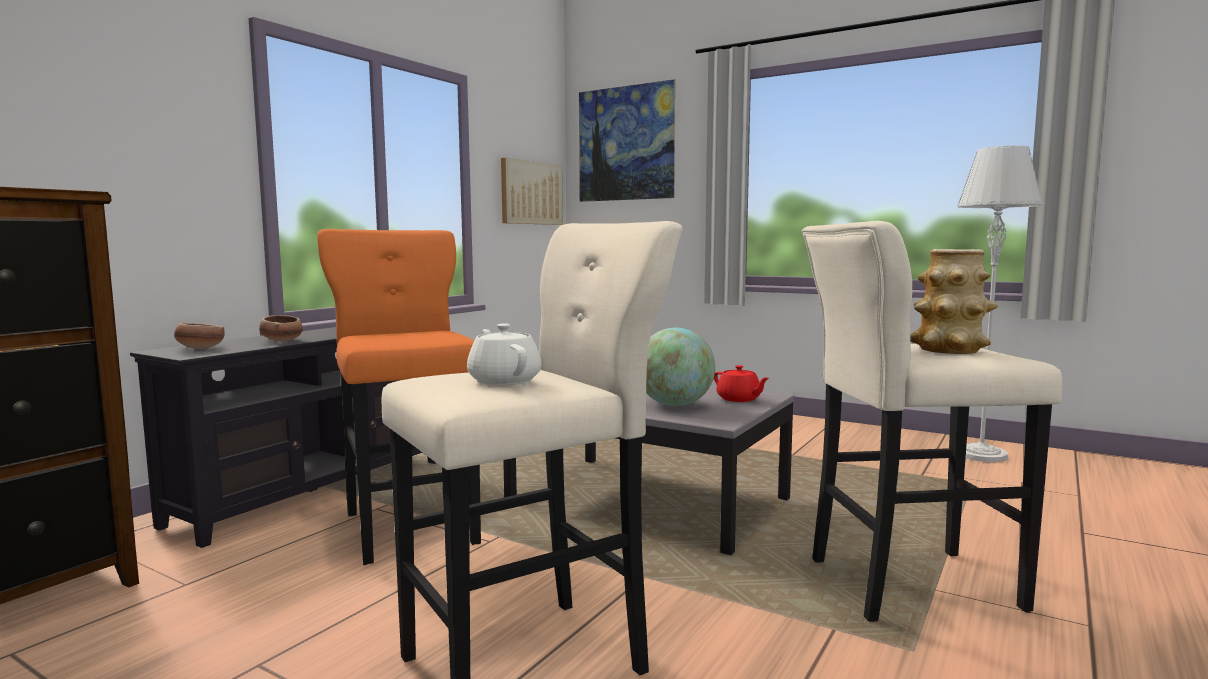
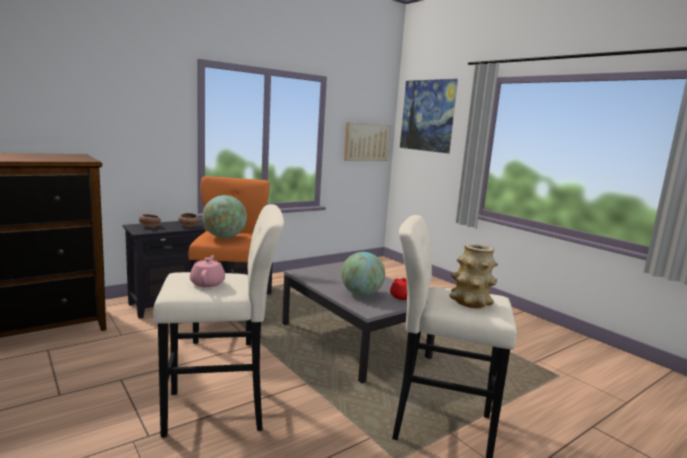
camera: 20 degrees right, 5 degrees up
white teapot [467,323,541,385] -> pink teapot [190,255,225,287]
grey floor lamp [958,146,1042,462] -> none
none -> globe [202,195,247,238]

